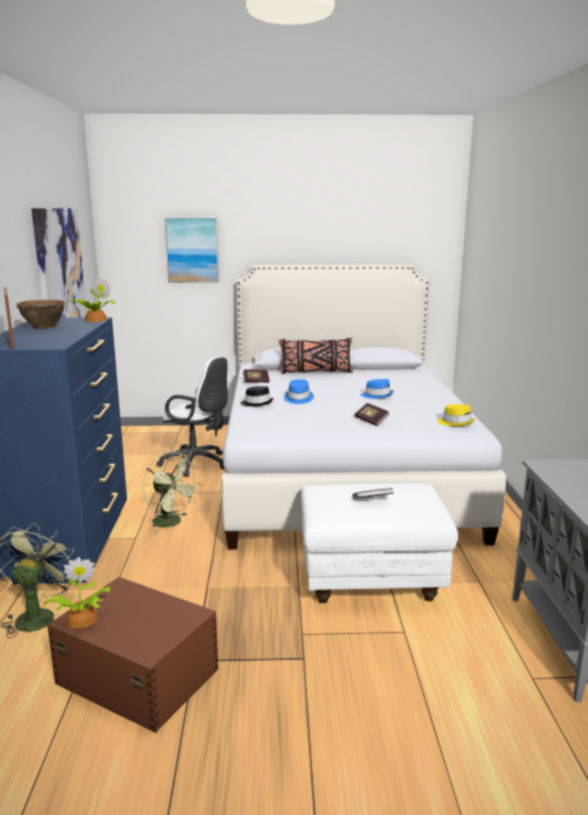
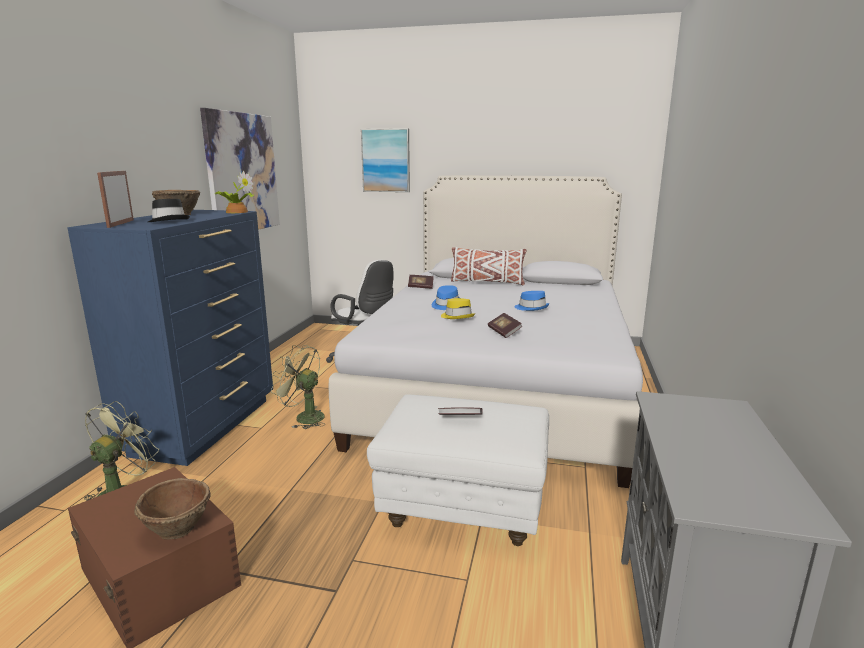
camera: 15 degrees right, 0 degrees up
potted plant [43,557,110,628] -> none
green fan [143,452,201,533] -> green fan turned 150 degrees clockwise [271,345,325,429]
black hat [241,386,274,407] -> black hat moved to [148,199,190,222]
black pillow [279,338,353,374] -> white pillow [451,247,526,285]
yellow hat [438,404,475,426] -> yellow hat moved to [441,298,475,319]
none -> brown bowl [134,478,211,539]

